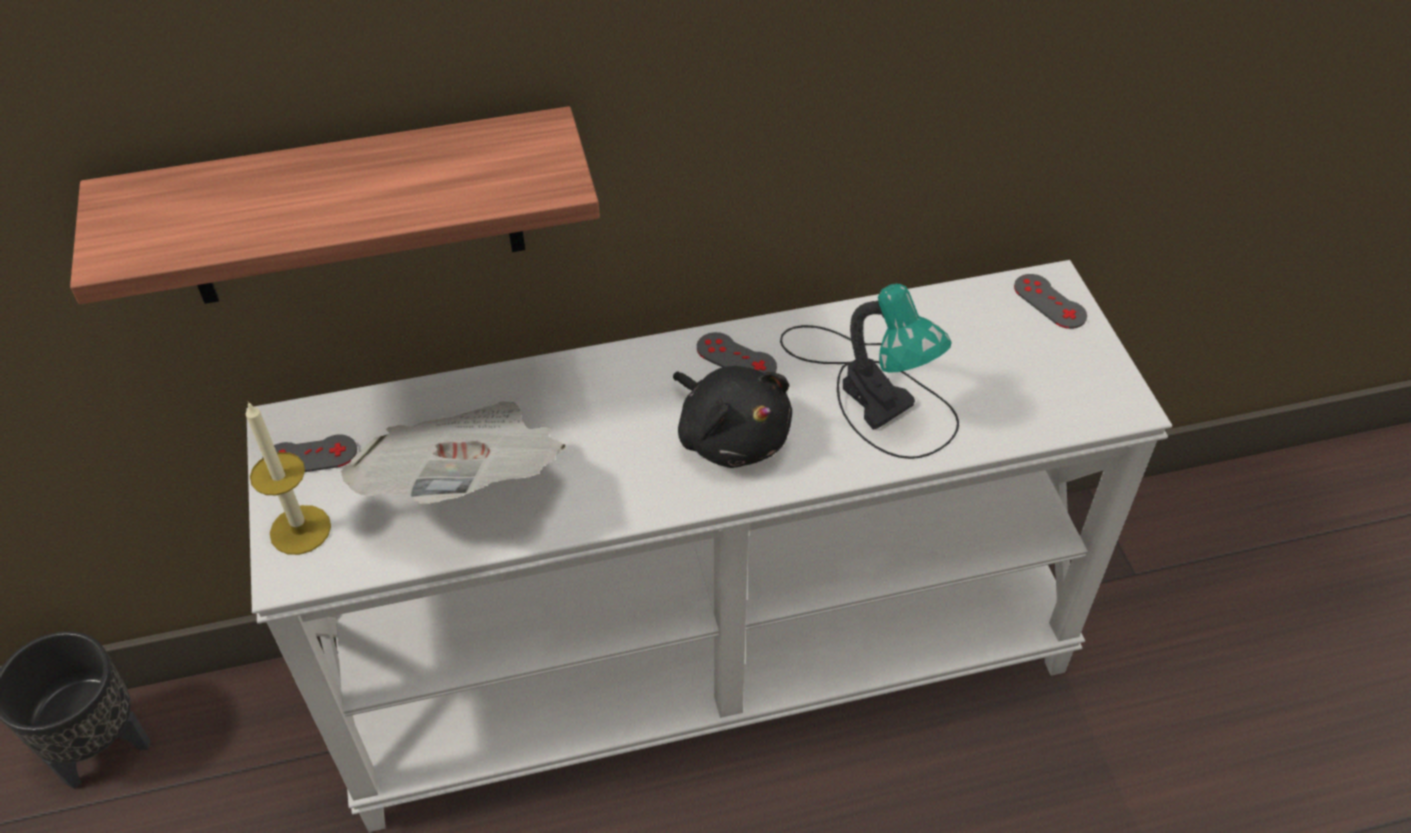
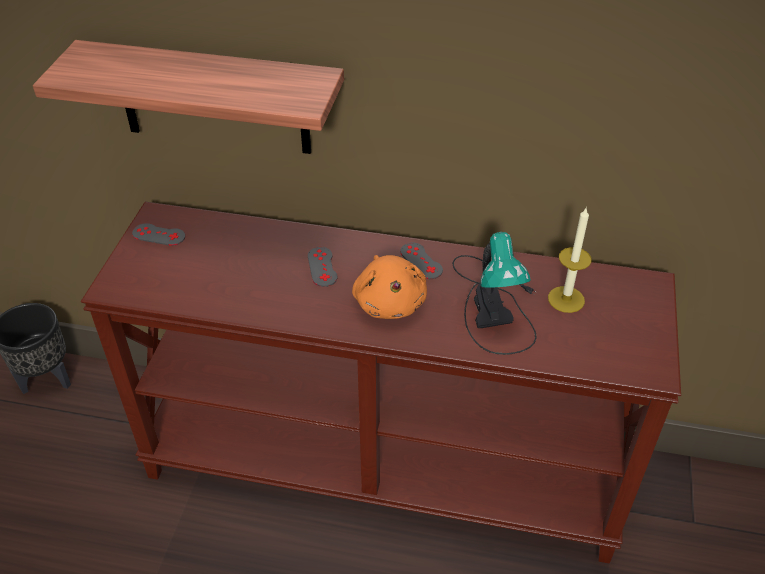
camera: 25 degrees right, 5 degrees down
white console table [246,260,1172,832] -> brown console table [81,201,681,564]
candle [246,402,331,555] -> candle moved to [548,208,592,313]
newspaper [341,402,566,504] -> none
black plush toy [673,366,792,468] -> orange plush toy [352,255,427,319]
grey game controller [1014,274,1087,329] -> grey game controller moved to [308,247,337,287]

